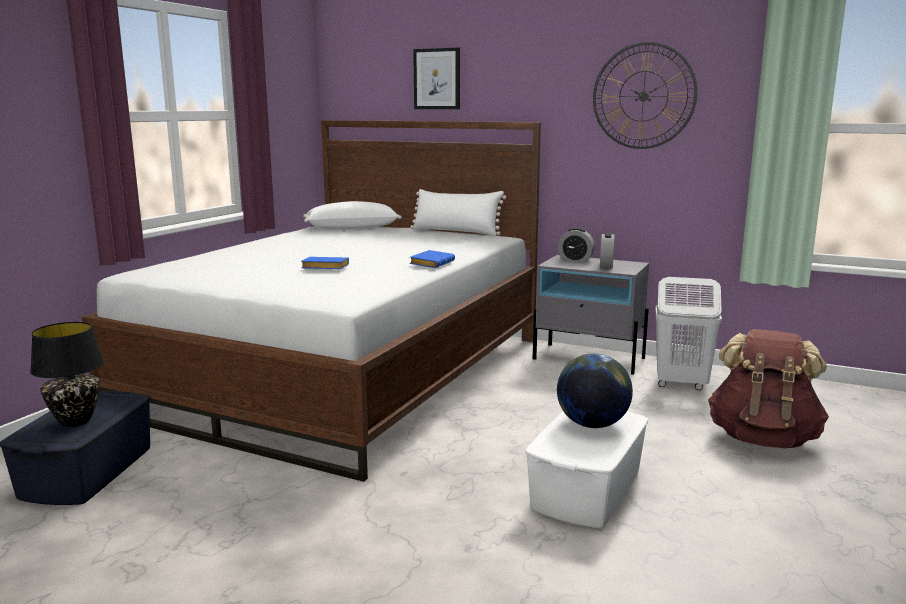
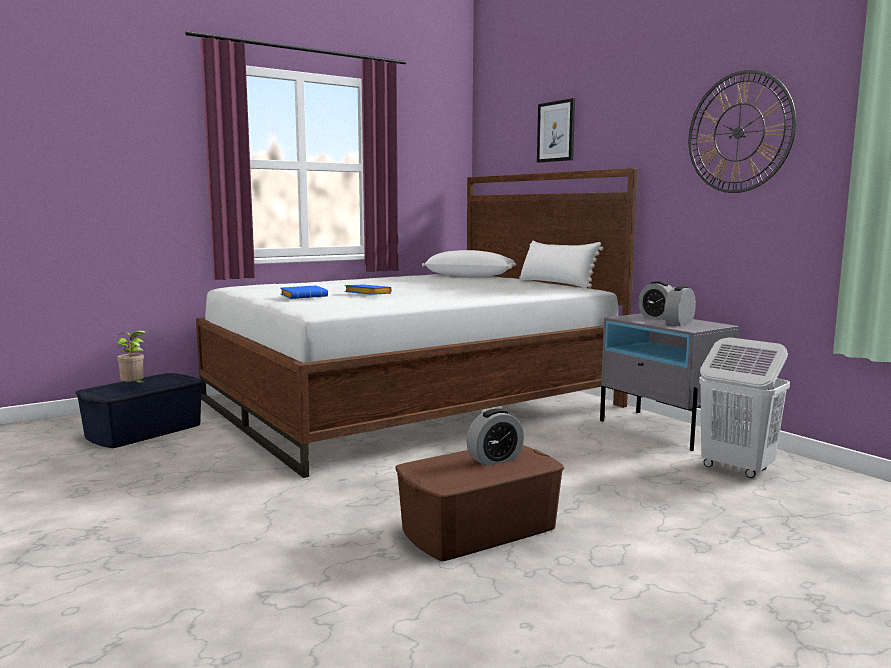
camera: 30 degrees right, 5 degrees down
black table lamp [30,322,104,427] -> potted plant [116,331,147,384]
blue book [410,250,455,268] -> blue book moved to [281,286,328,299]
white storage box [525,411,648,528] -> brown storage box [395,445,564,561]
globe [557,353,633,428] -> alarm clock [466,408,524,466]
brown backpack [708,329,829,449] -> none

